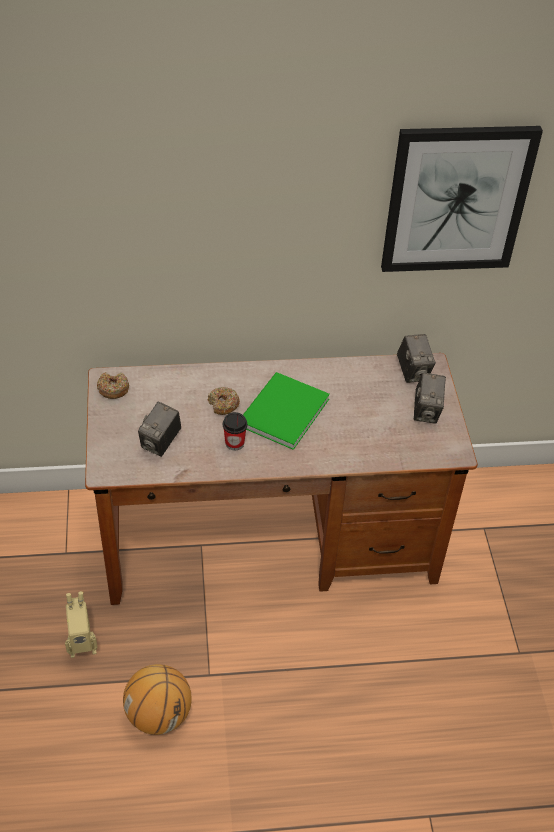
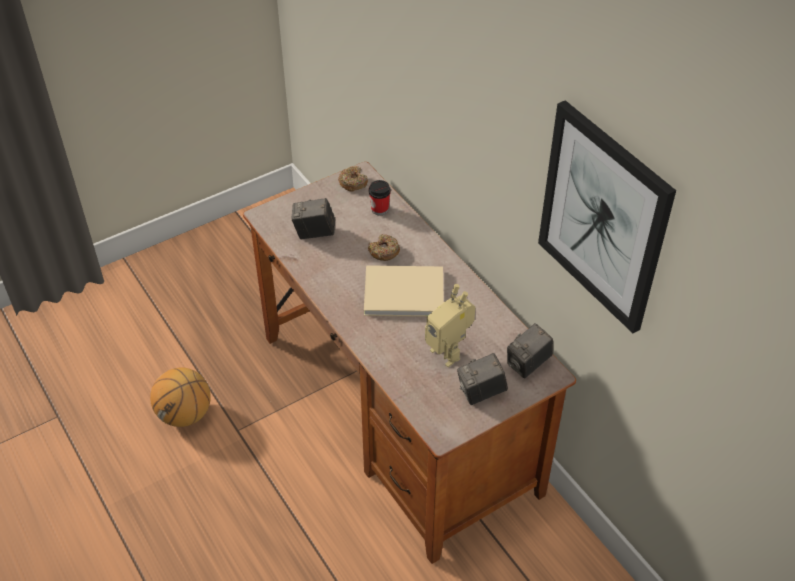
camera: 65 degrees right, 0 degrees up
toy robot [65,591,98,658] -> toy robot moved to [425,284,475,367]
cup [223,412,247,451] -> cup moved to [369,180,391,215]
green book [243,372,330,450] -> beige book [364,265,444,317]

